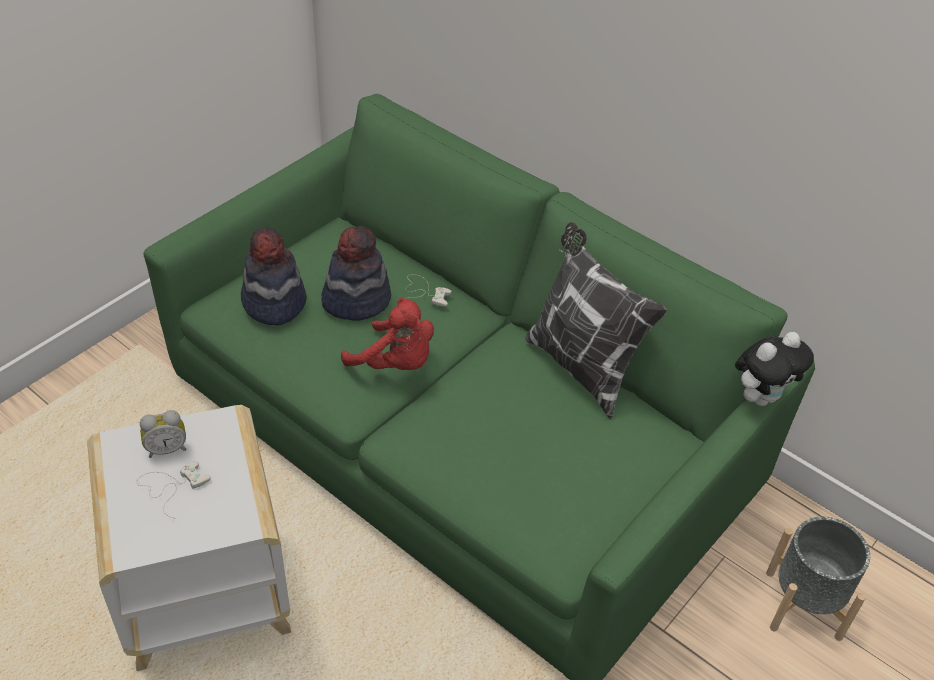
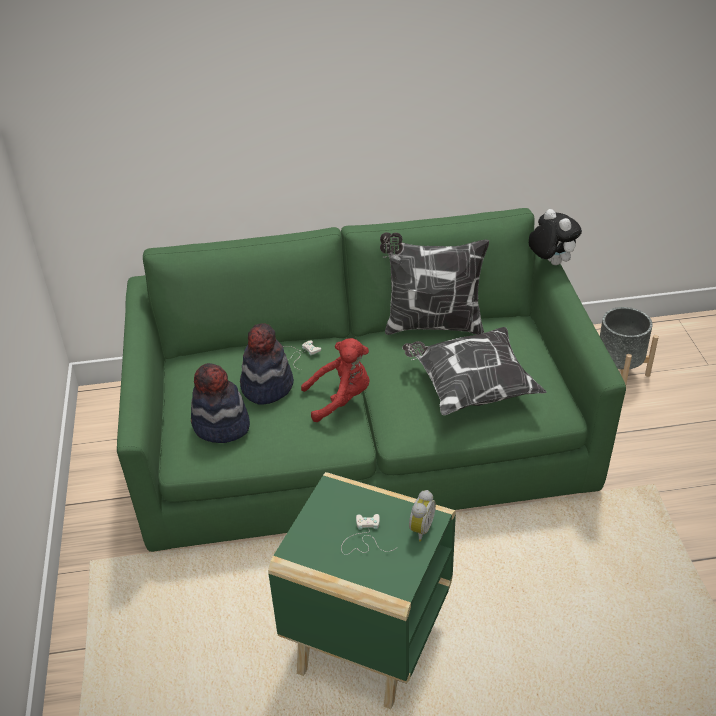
camera: 45 degrees left, 5 degrees down
white side table [87,405,291,671] -> green side table [268,472,456,709]
alarm clock [140,410,186,458] -> alarm clock moved to [409,490,436,541]
plush toy [735,332,814,406] -> plush toy turned 45 degrees counterclockwise [529,209,582,265]
none -> pillow [402,327,547,415]

